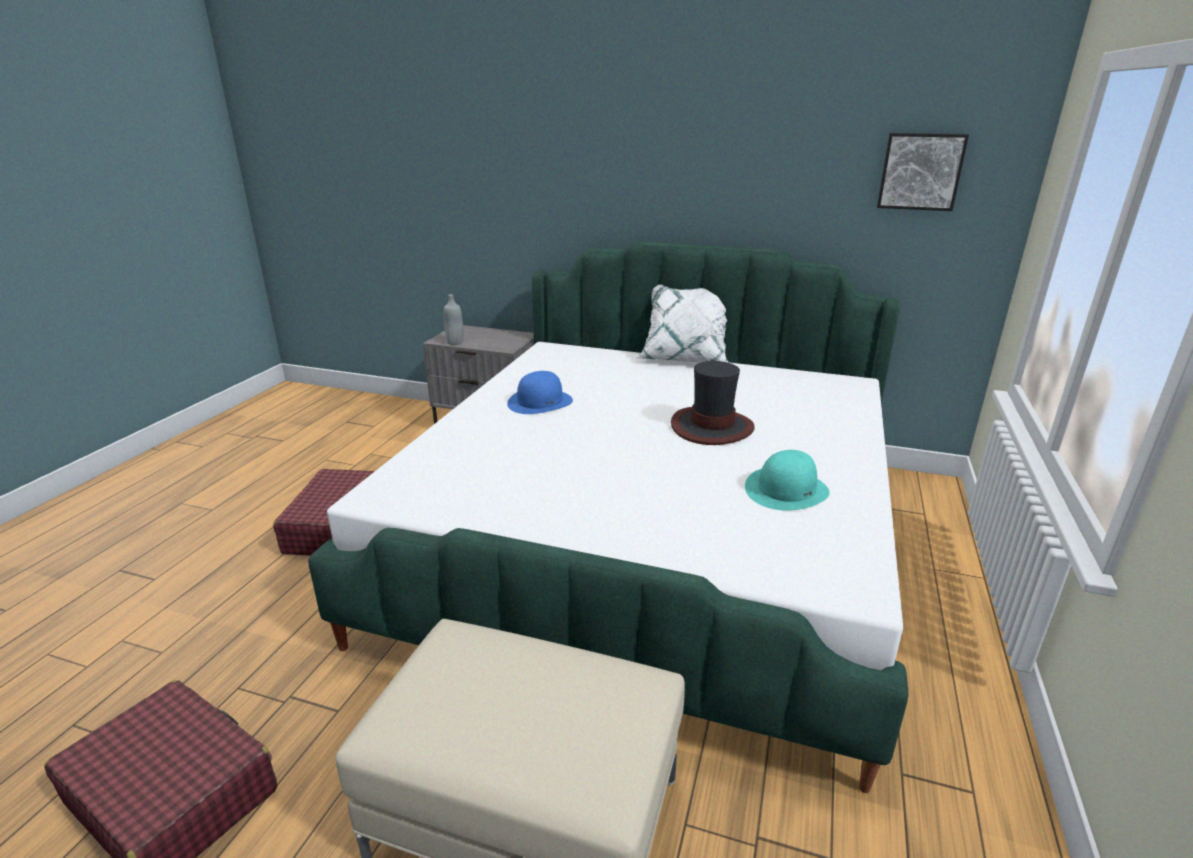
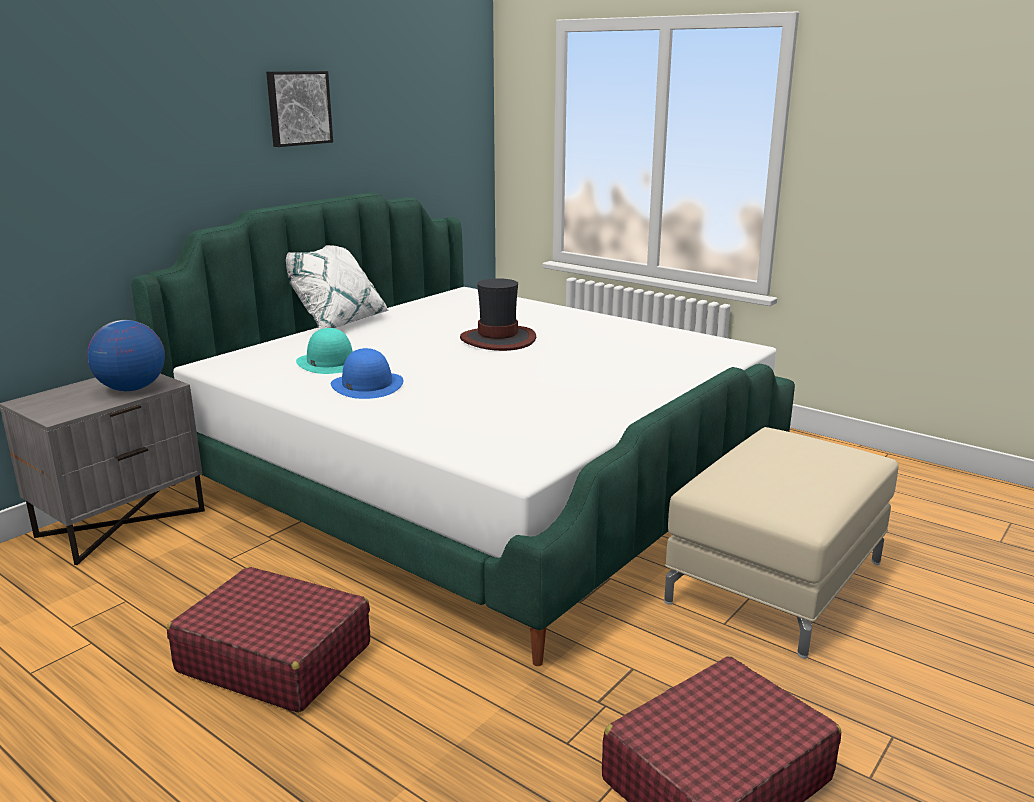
camera: 70 degrees left, 5 degrees down
grey bottle [444,294,464,345] -> none
turquoise hat [745,450,830,511] -> turquoise hat moved to [296,328,353,374]
picture [877,133,969,211] -> picture moved to [266,71,333,147]
none -> globe [87,320,165,391]

